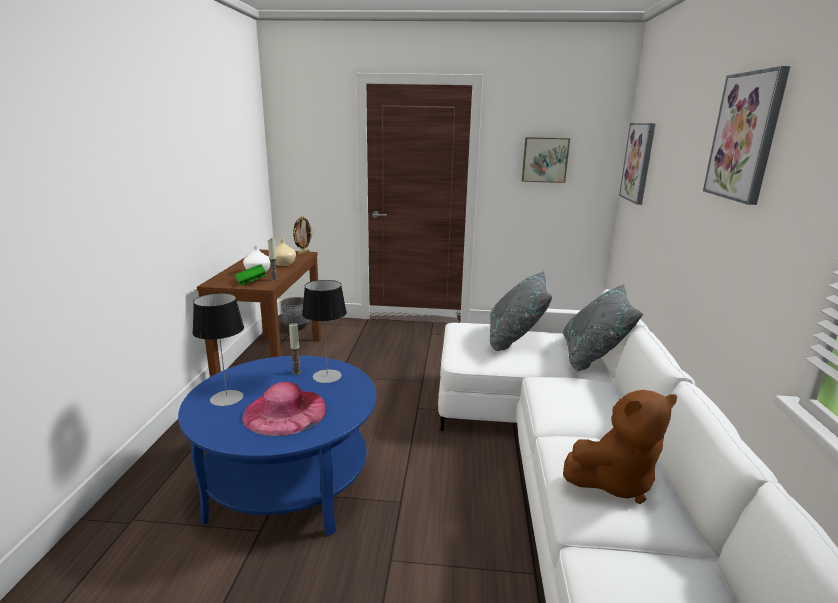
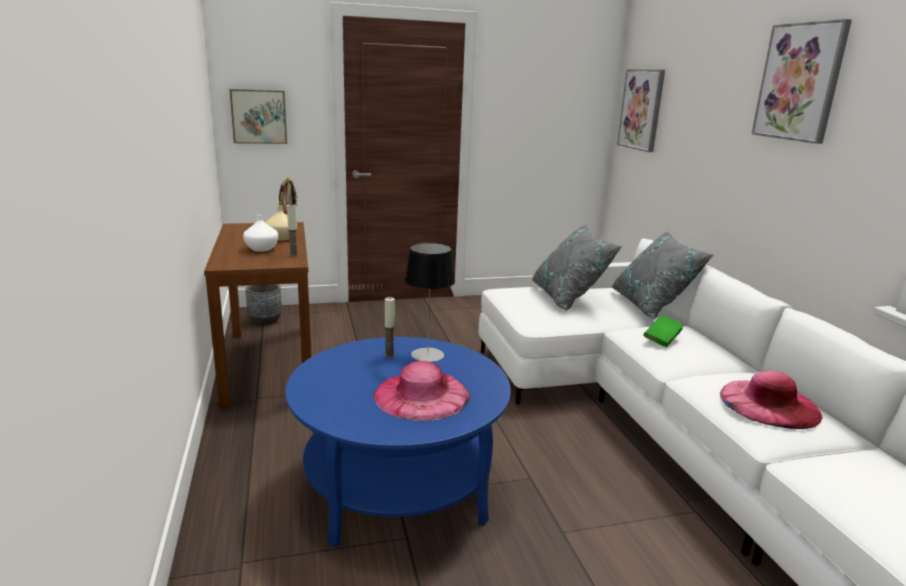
camera: 20 degrees left, 0 degrees up
table lamp [192,293,244,406] -> none
green book [235,264,267,286] -> green book moved to [644,315,684,347]
picture [522,137,570,183] -> picture moved to [230,89,287,144]
brown plush toy [563,390,677,504] -> pink hat [720,371,823,429]

